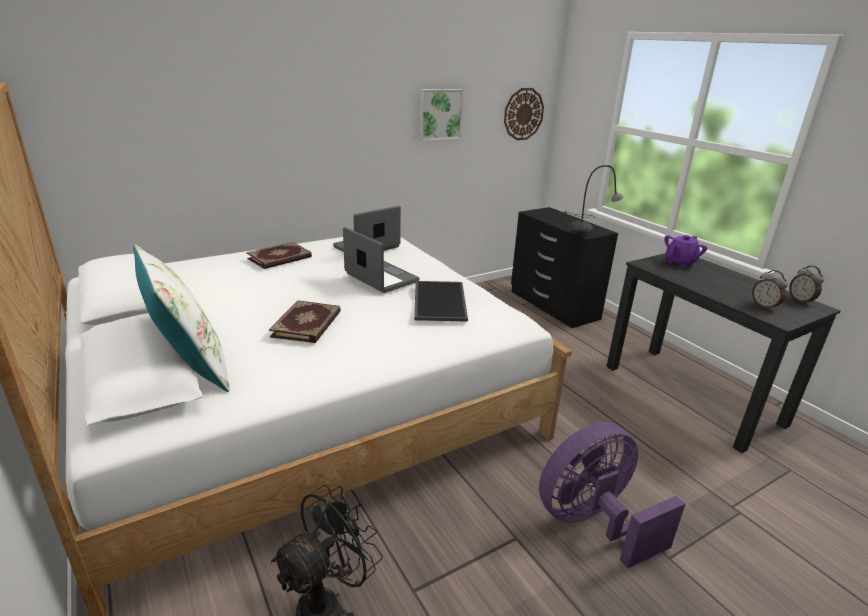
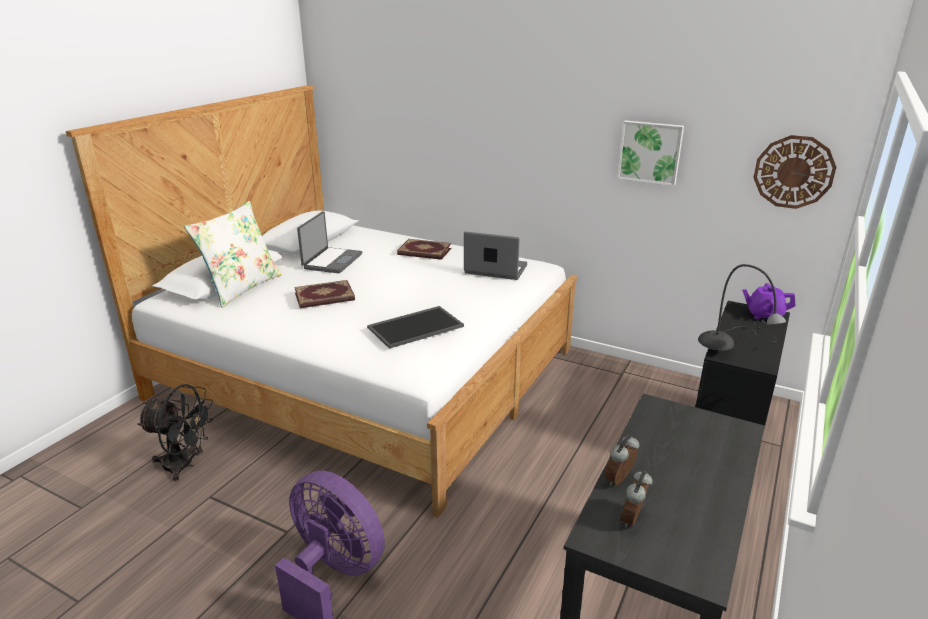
camera: 60 degrees right, 0 degrees up
laptop [343,227,420,293] -> laptop moved to [297,211,362,273]
purple teapot [664,235,707,268] -> purple teapot moved to [742,283,796,320]
alarm clock [789,266,824,305] -> alarm clock moved to [605,434,639,486]

